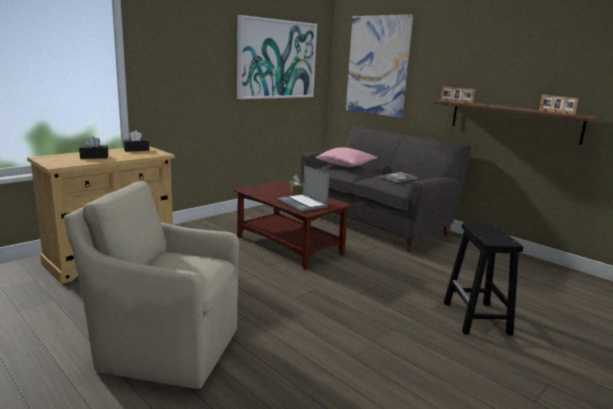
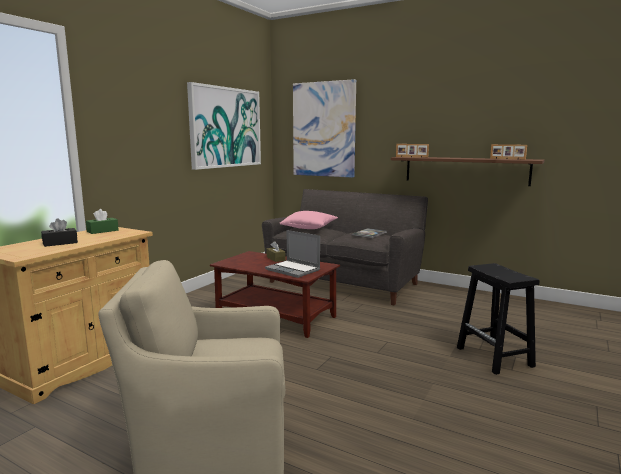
camera: 15 degrees left, 5 degrees down
black tissue box [123,130,149,152] -> green tissue box [86,209,119,234]

